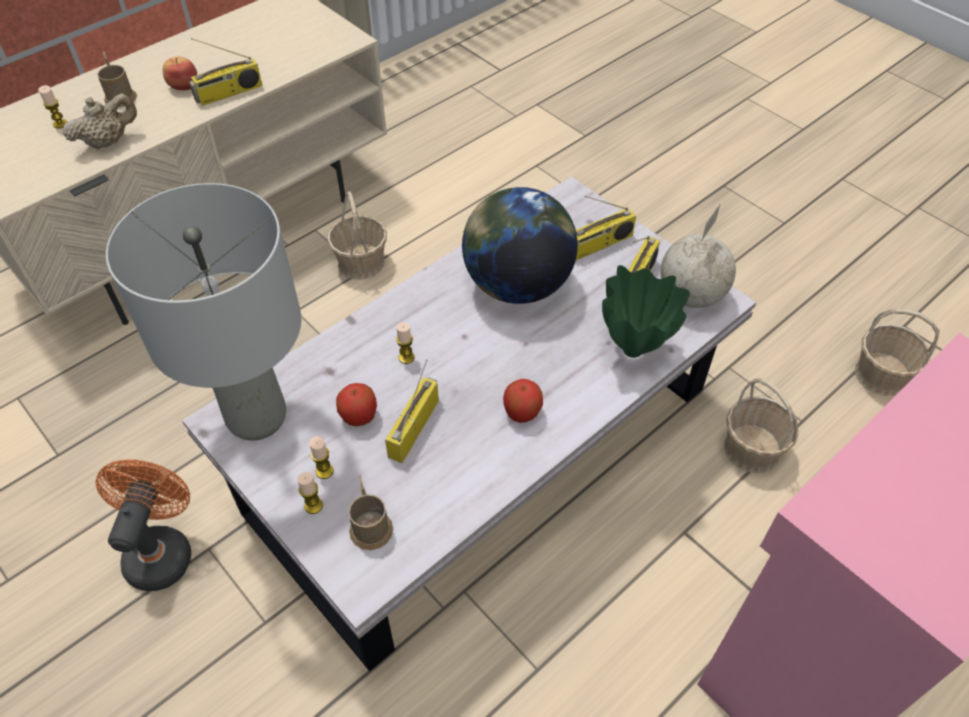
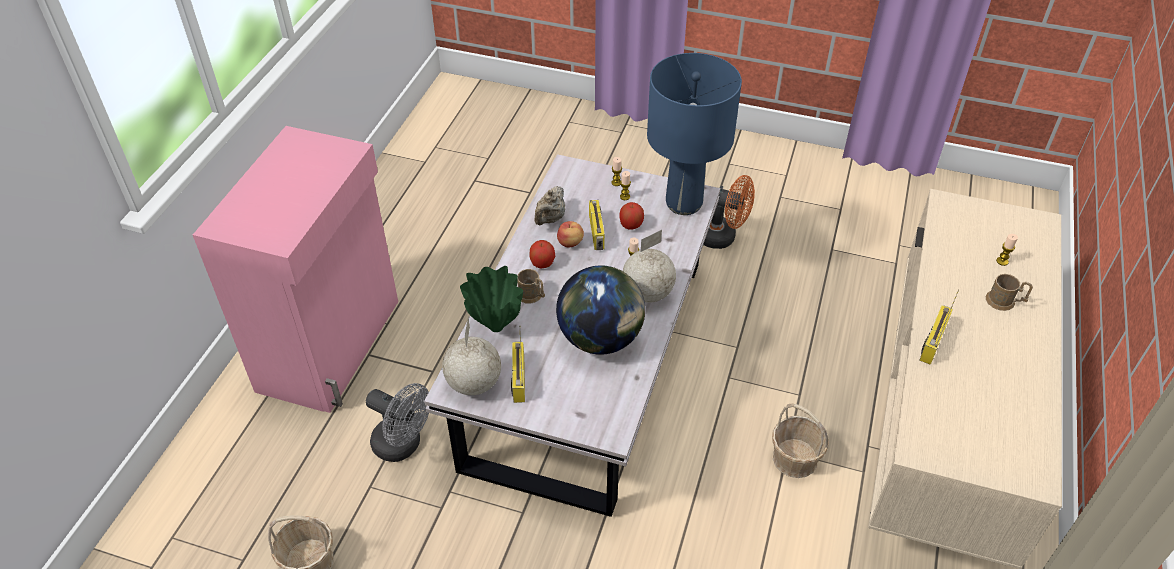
camera: 150 degrees right, 5 degrees down
beige teapot [63,93,137,150] -> beige teapot moved to [534,186,565,225]
orange fan [96,459,191,591] -> orange fan turned 45 degrees counterclockwise [703,175,755,249]
grey table lamp [106,183,301,441] -> blue table lamp [647,53,742,215]
apple [162,57,197,90] -> apple moved to [557,221,584,247]
brown mug [348,475,393,550] -> brown mug moved to [517,269,545,303]
radio [576,196,636,260] -> none
basket [724,378,799,473] -> grey fan [366,383,429,462]
none -> globe [623,230,676,303]

